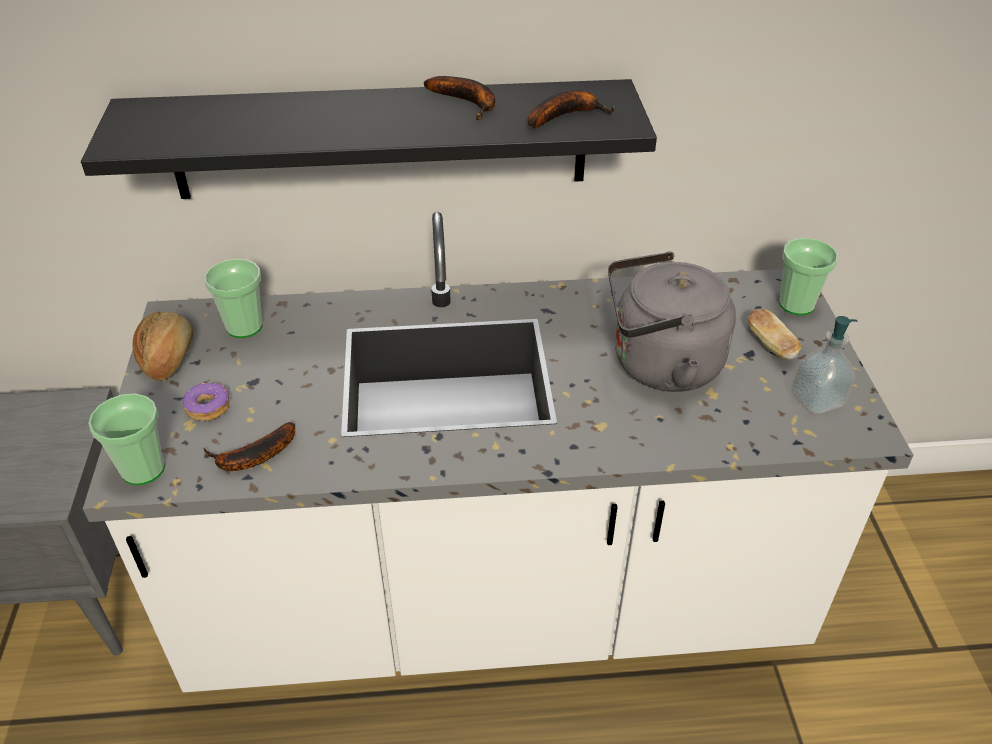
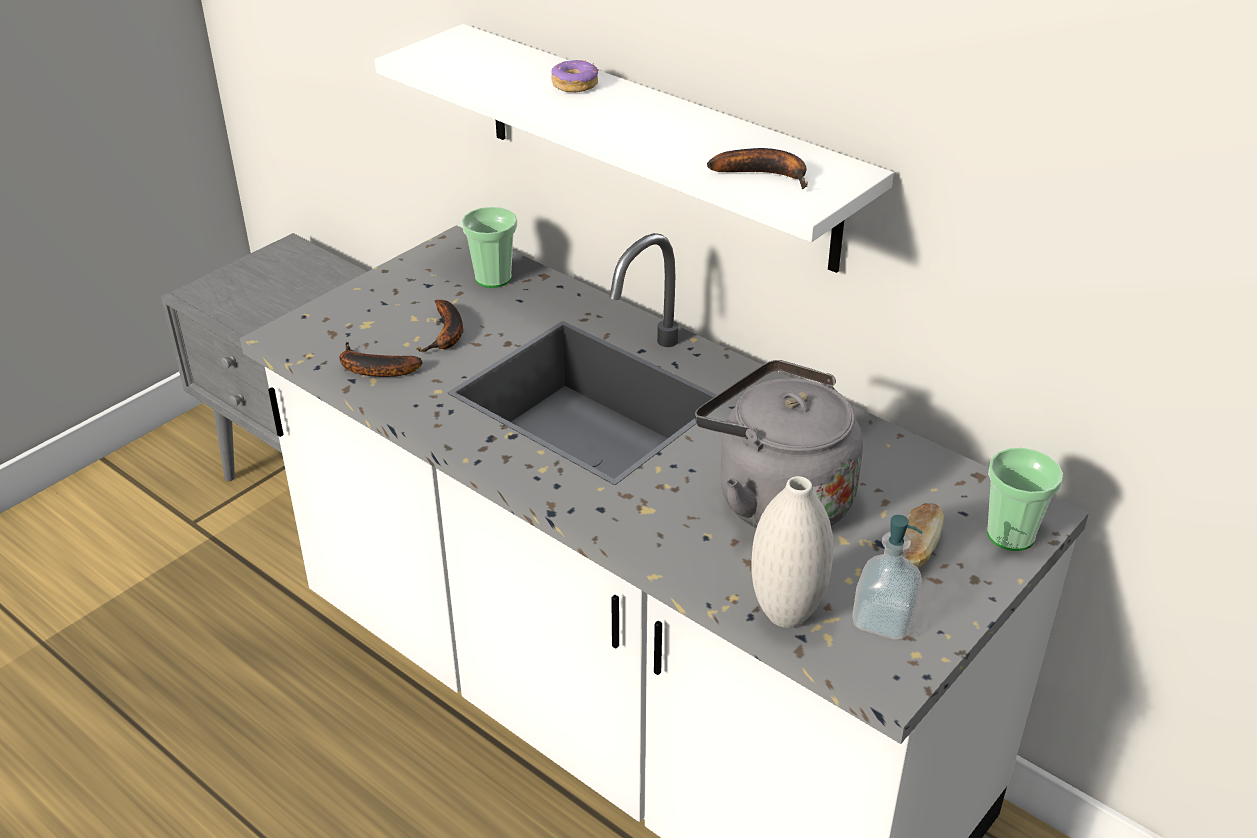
camera: 45 degrees right, 5 degrees down
black shelf [81,79,657,199] -> white shelf [375,24,894,273]
cup [88,394,165,485] -> none
bread [132,311,193,381] -> none
donut [183,382,230,421] -> donut moved to [551,60,599,93]
banana [424,76,495,120] -> banana moved to [416,300,463,352]
none -> white vase [751,476,833,628]

